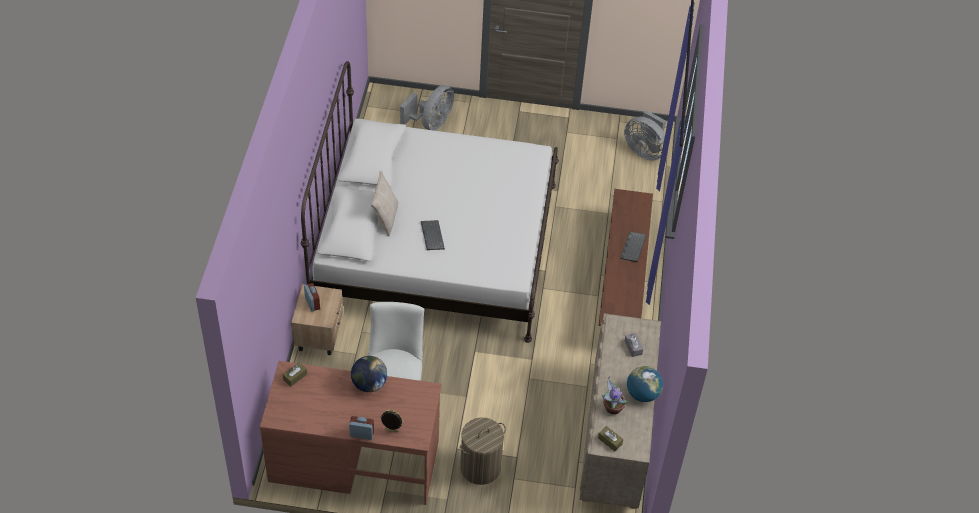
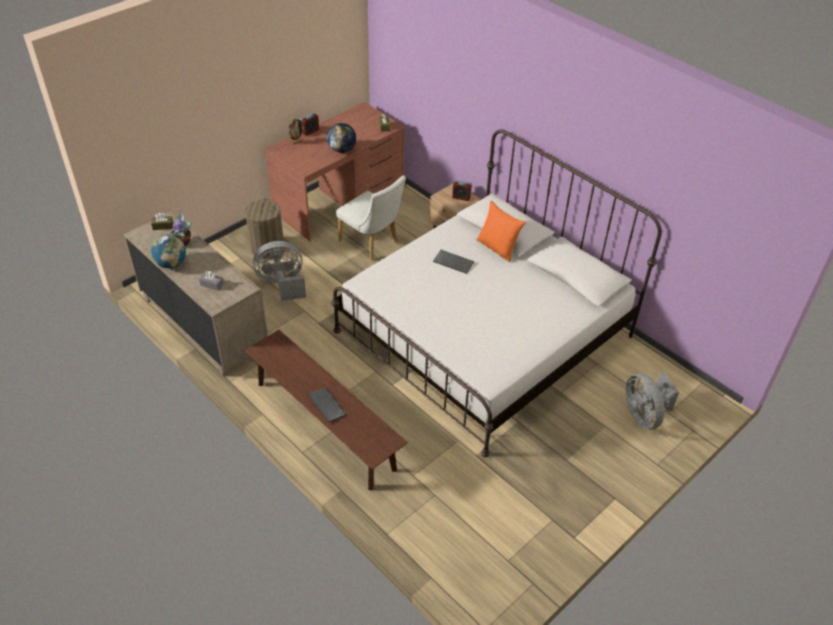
camera: 130 degrees right, 5 degrees down
beige pillow [371,171,398,236] -> orange pillow [477,201,526,262]
grey fan [624,110,666,160] -> grey fan moved to [253,241,306,301]

